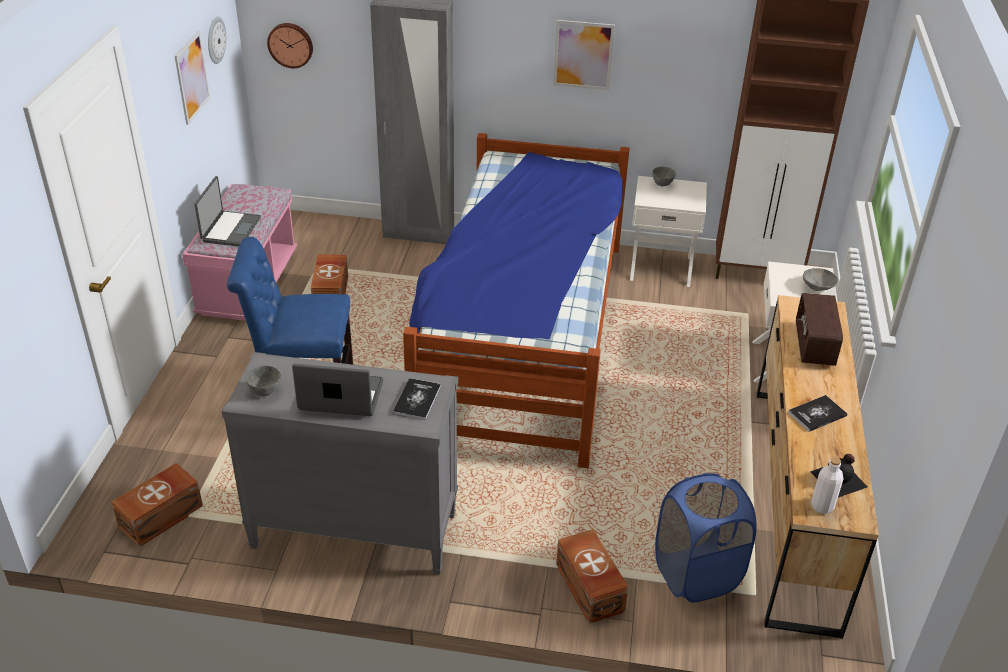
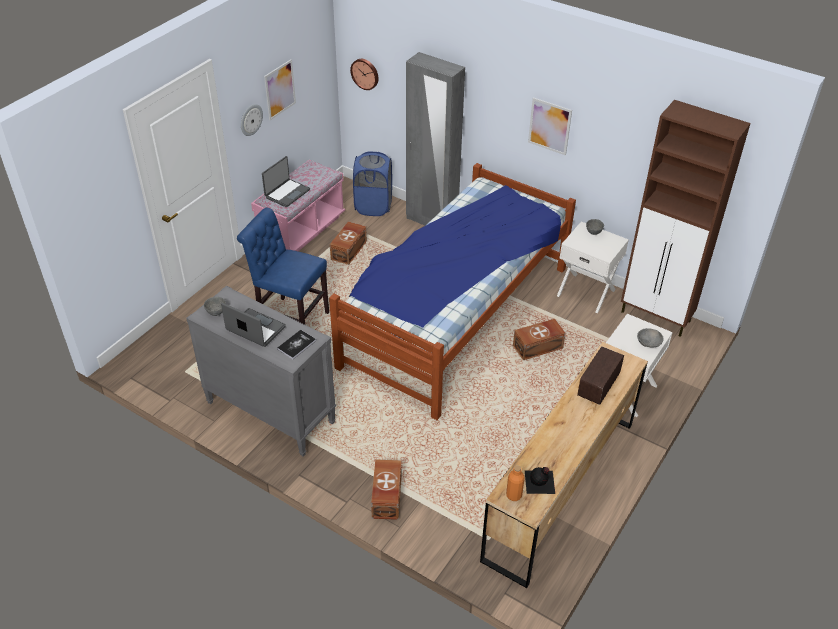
camera: 25 degrees right, 5 degrees up
brown storage box [111,463,203,547] -> brown storage box moved to [513,319,566,360]
wall clock [208,17,226,64] -> wall clock moved to [241,104,263,136]
blue laundry basket [655,473,756,602] -> blue laundry basket moved to [353,151,392,216]
book [788,395,847,432] -> none
white bottle [811,457,843,514] -> orange bottle [506,465,525,501]

